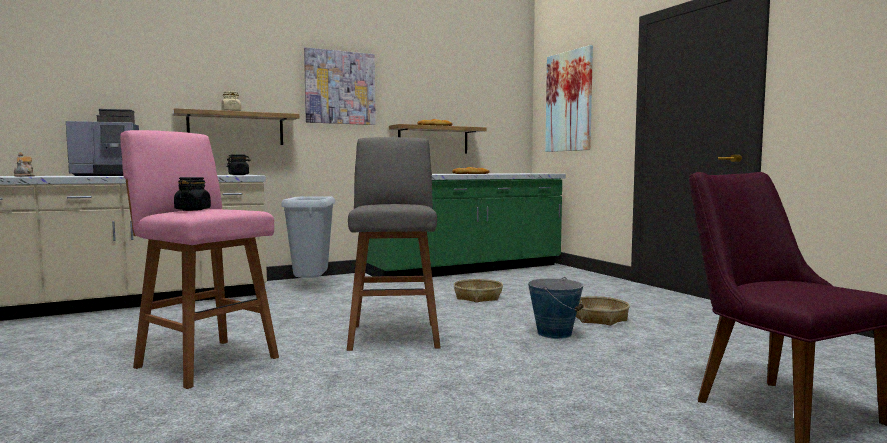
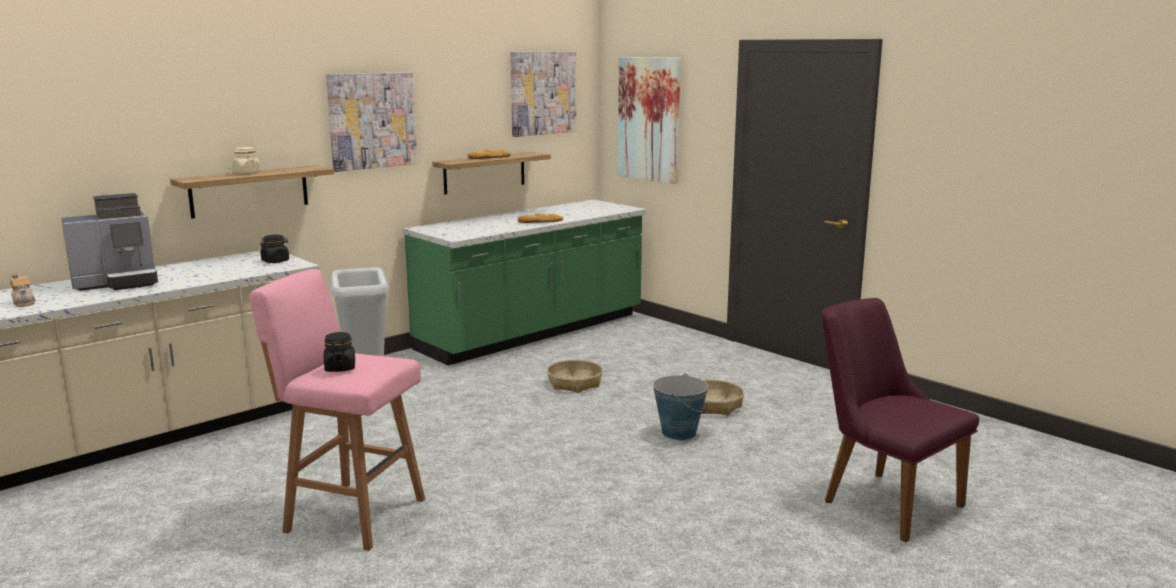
camera: 15 degrees left, 10 degrees up
grey stool [347,137,441,351] -> none
none -> picture [511,52,576,137]

